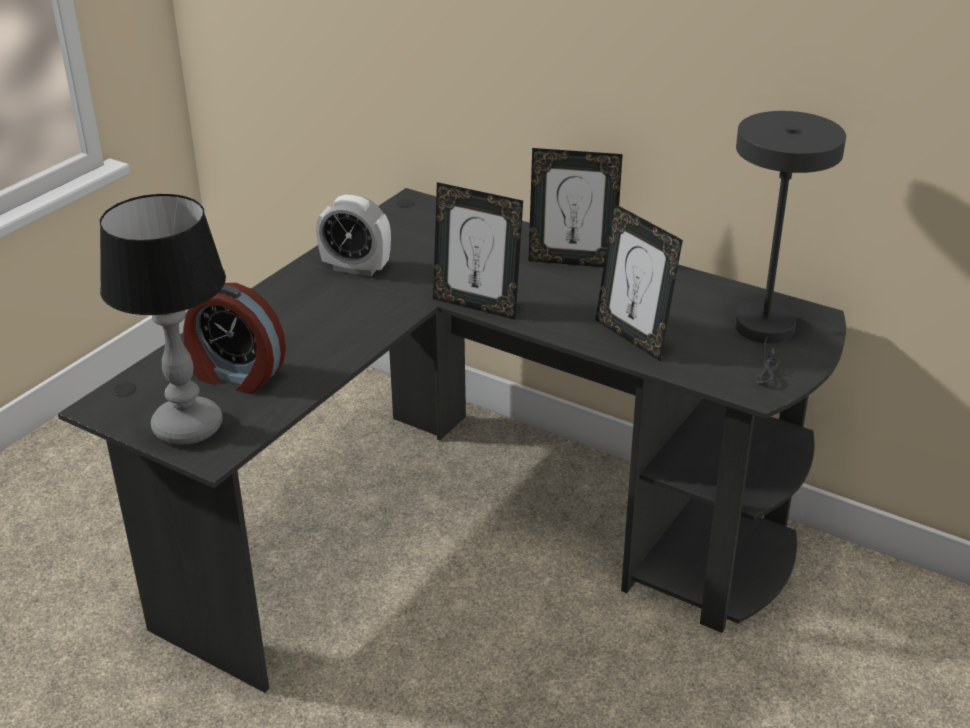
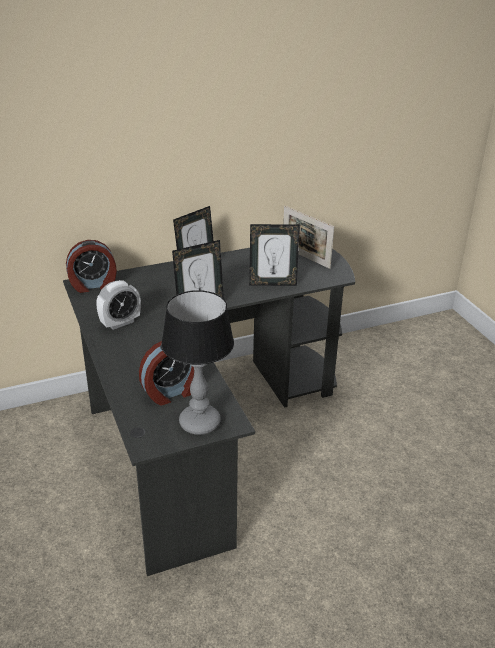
camera: 55 degrees left, 0 degrees up
grey table lamp [735,111,846,385] -> picture frame [283,206,334,269]
none -> alarm clock [66,240,117,293]

